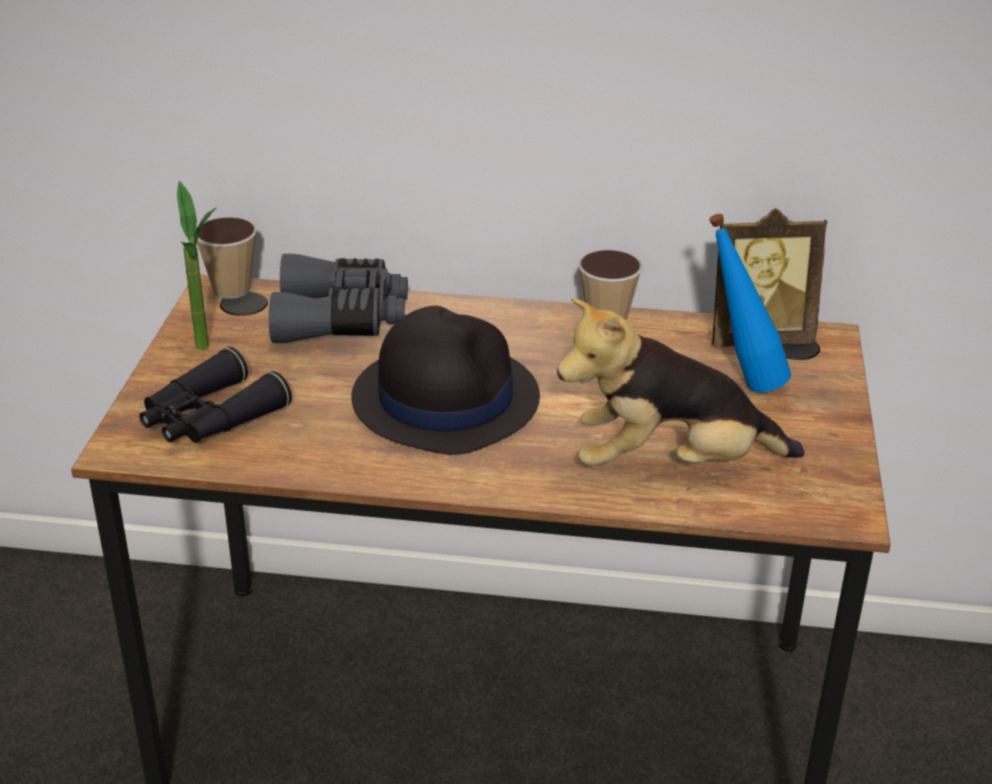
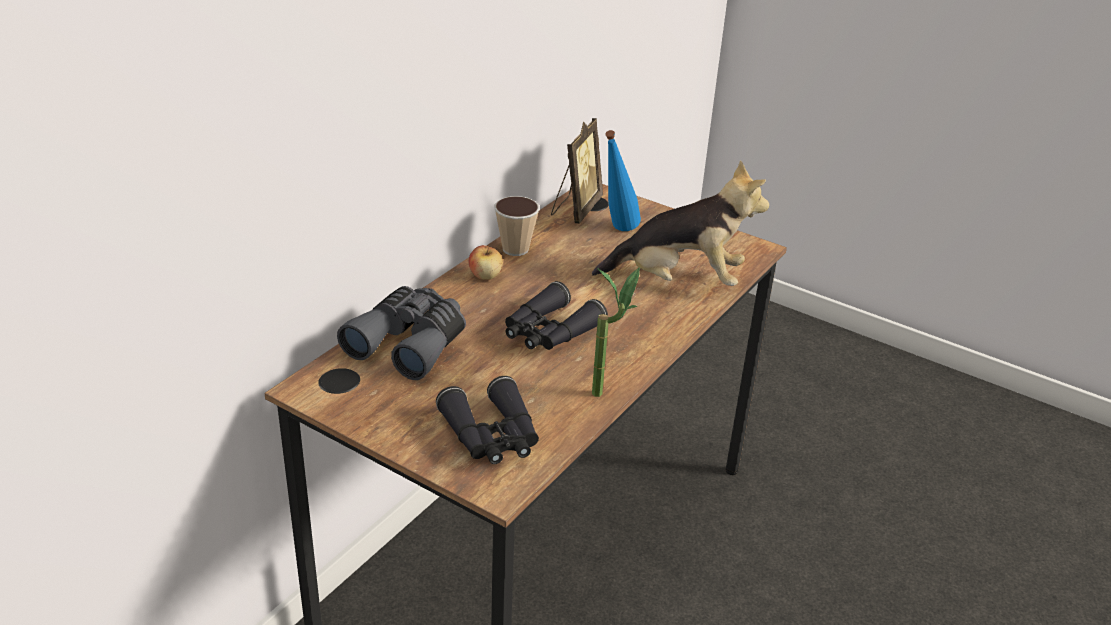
camera: 65 degrees left, 0 degrees up
potted plant [177,181,217,351] -> potted plant moved to [592,267,640,397]
cup [197,217,257,299] -> none
black hat [351,306,540,455] -> black binoculars [505,281,608,350]
plush toy [557,297,805,466] -> plush toy turned 105 degrees counterclockwise [592,160,769,286]
none -> apple [469,245,503,280]

